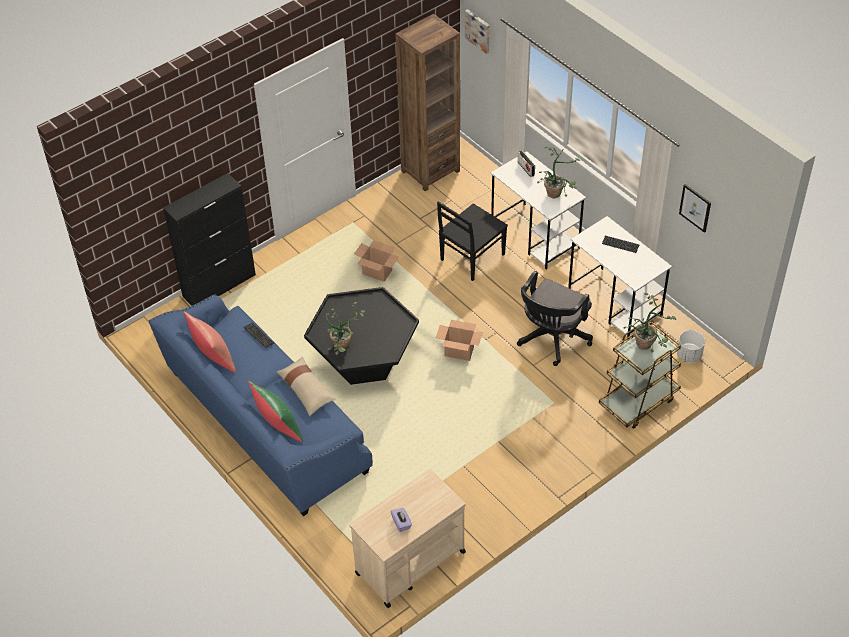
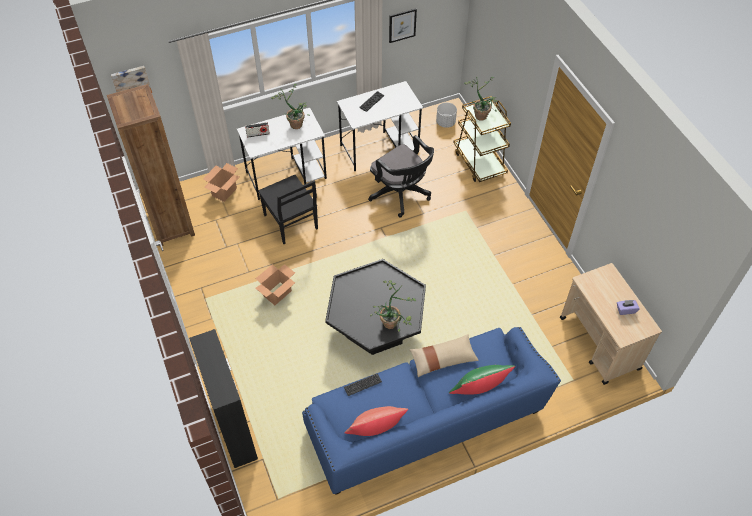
camera: 75 degrees left, 5 degrees up
cardboard box [436,320,483,361] -> cardboard box moved to [203,163,240,202]

